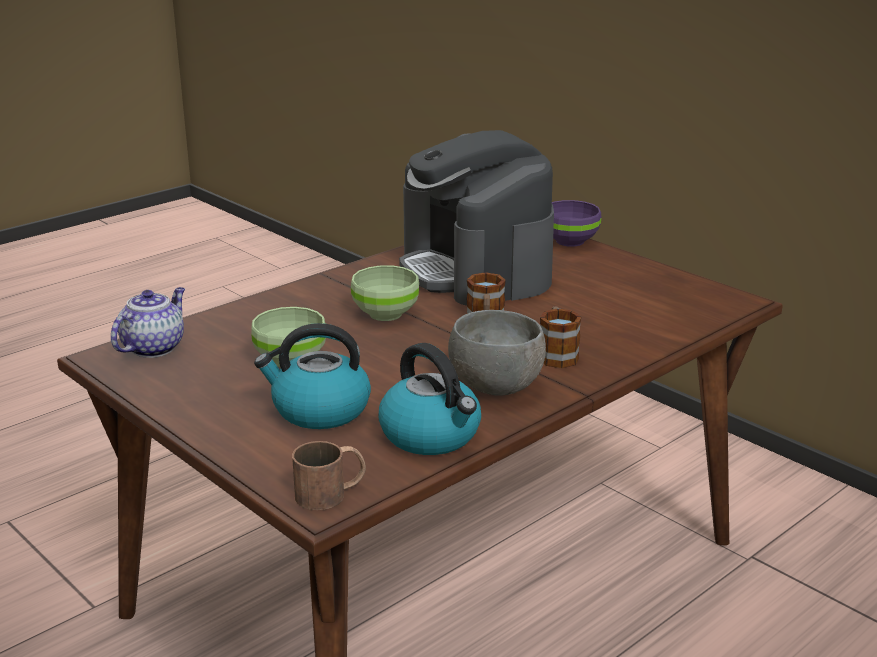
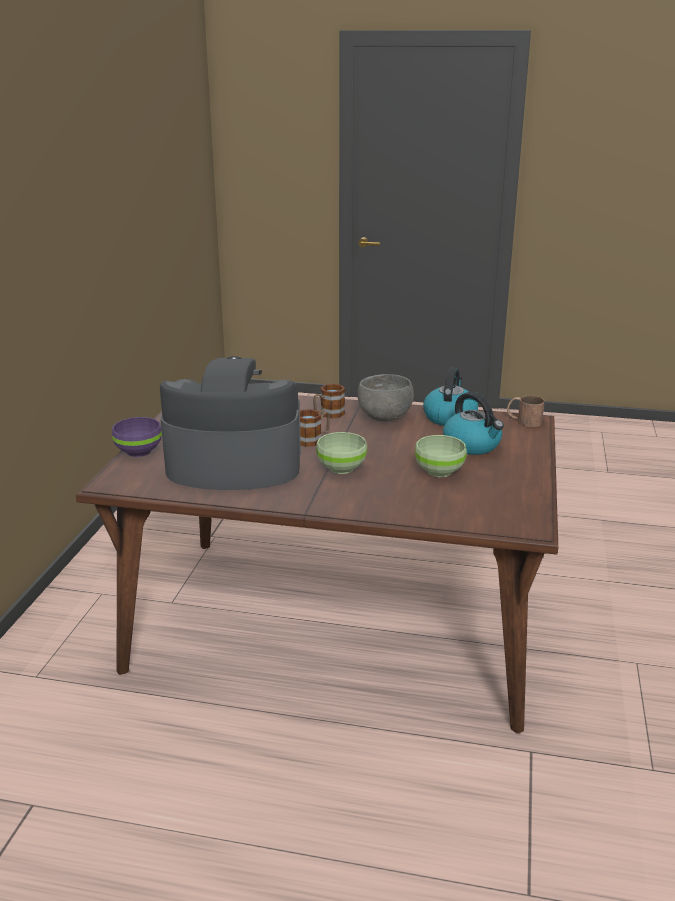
camera: 125 degrees left, 0 degrees up
teapot [111,287,185,358] -> none
coffee machine [399,130,554,306] -> coffee machine turned 120 degrees counterclockwise [160,356,301,490]

